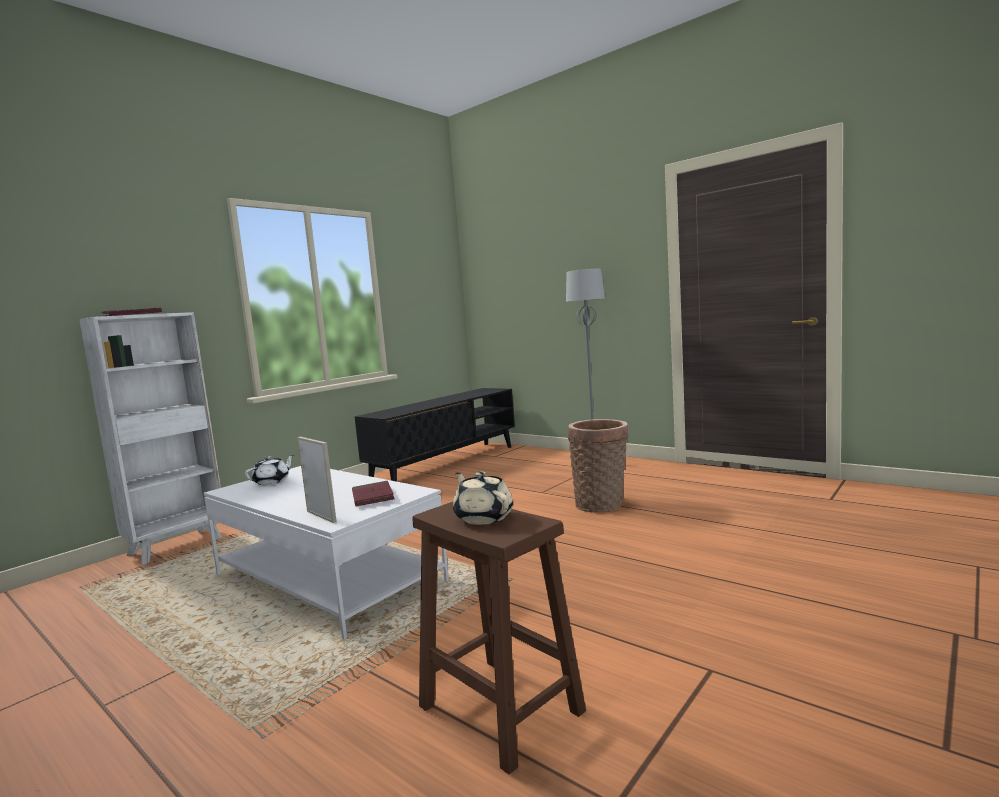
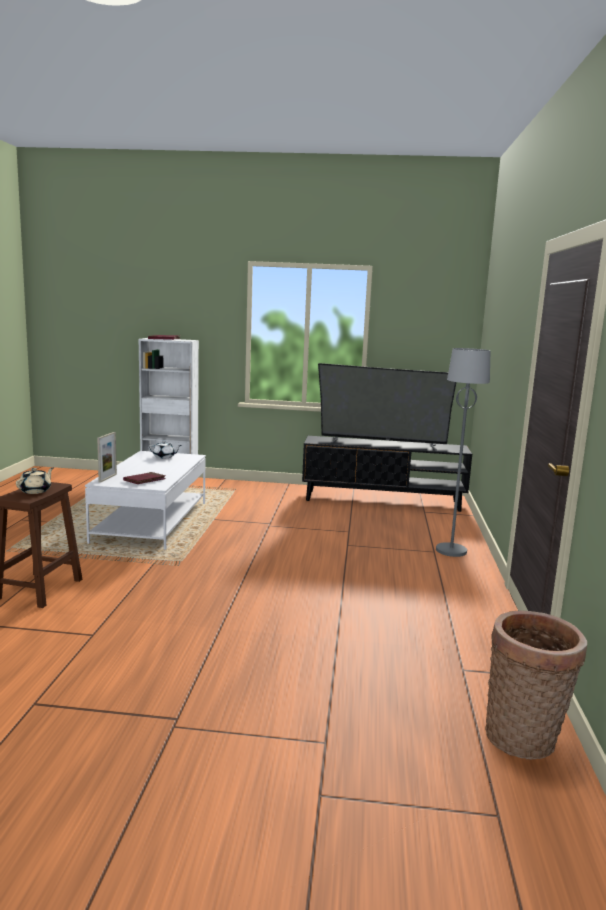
camera: 55 degrees right, 5 degrees up
basket [568,419,629,513] -> basket moved to [485,610,587,760]
none -> television [318,363,456,451]

